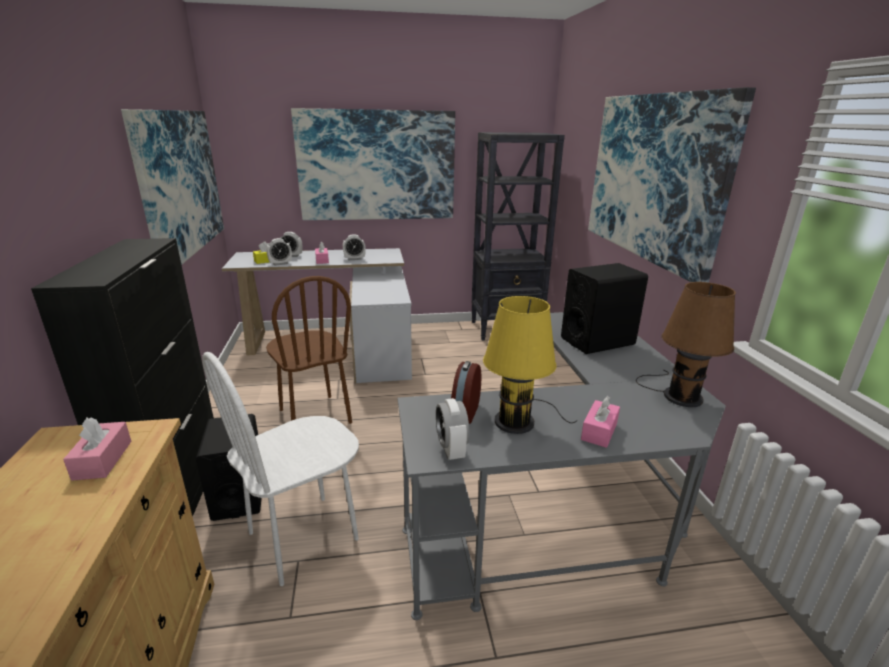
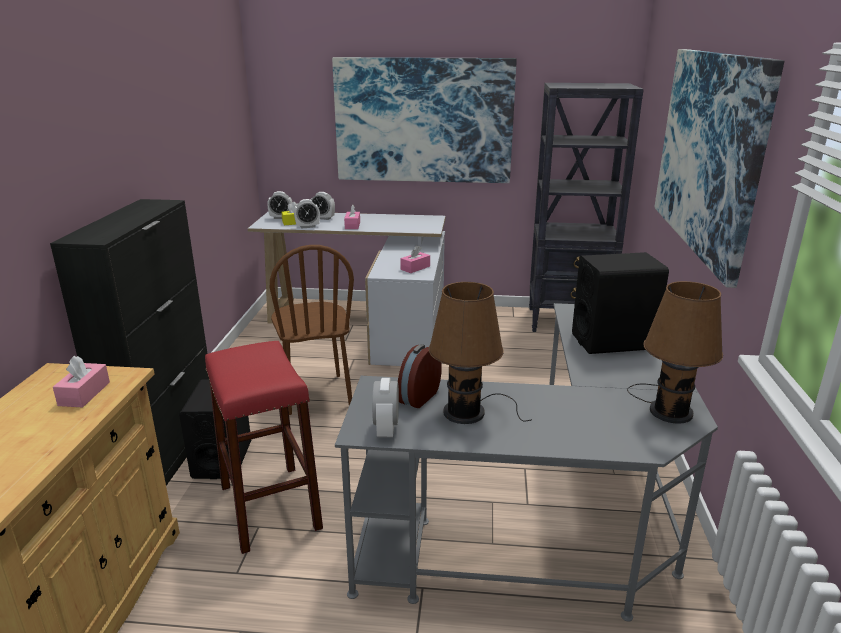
camera: 15 degrees right, 0 degrees up
picture [121,109,224,265] -> none
white chair [202,352,359,586] -> red stool [205,341,323,554]
alarm clock [343,235,366,260] -> alarm clock moved to [267,191,292,219]
yellow table lamp [483,296,578,434] -> brown table lamp [429,282,532,424]
pink tissue box [581,396,620,448] -> pink tissue box moved to [400,245,430,273]

